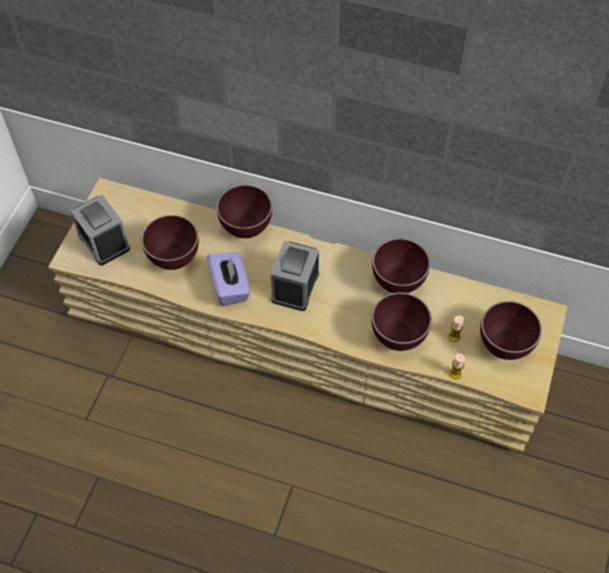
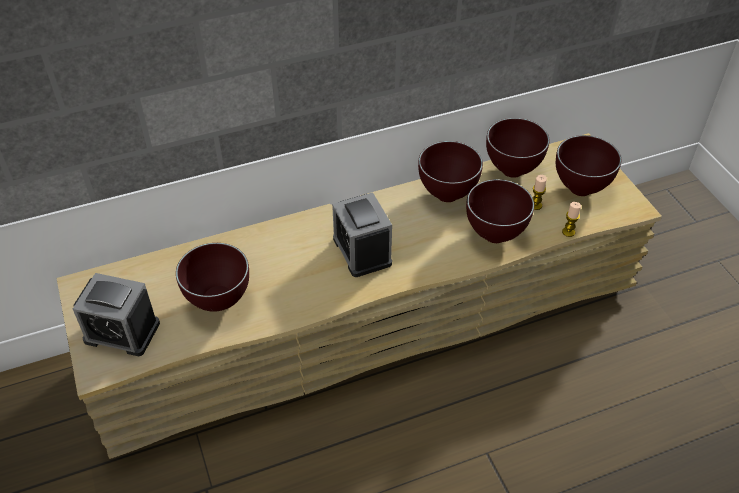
camera: 40 degrees left, 10 degrees down
purple tissue box [207,252,250,306] -> none
brown bowl [217,185,272,238] -> brown bowl moved to [486,118,550,178]

